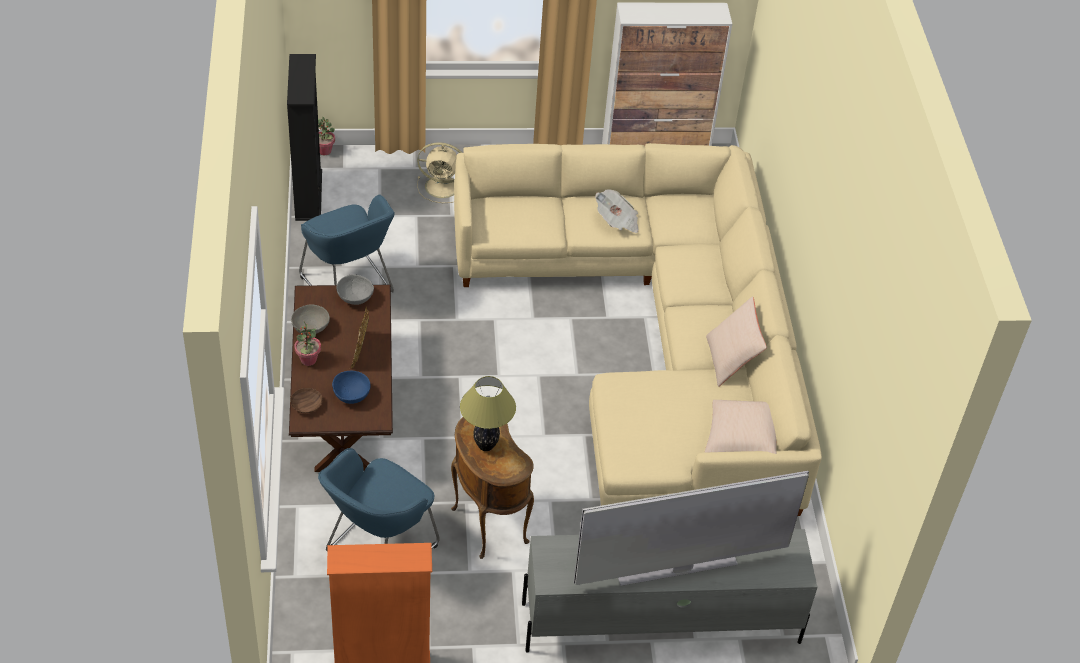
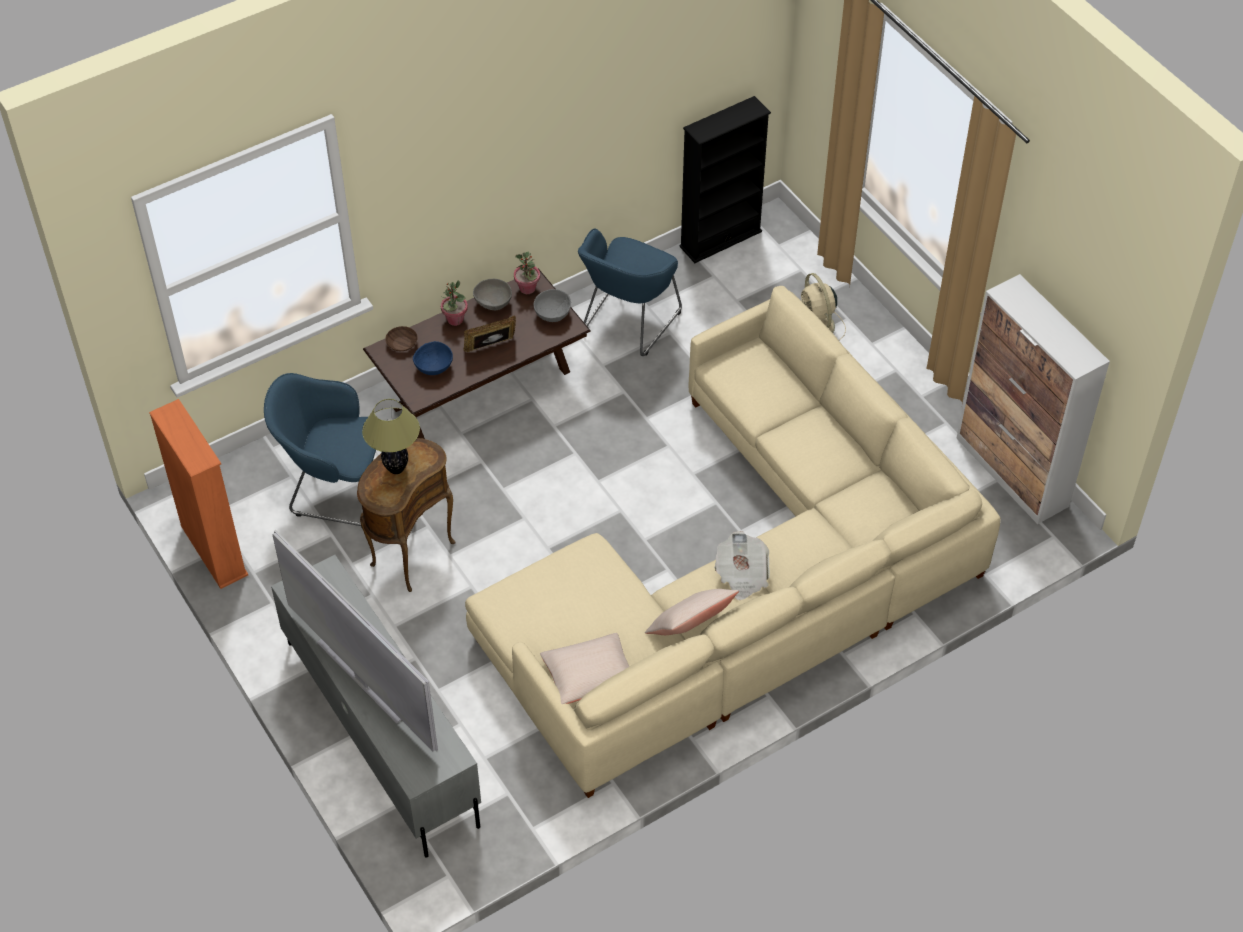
camera: 65 degrees right, 5 degrees up
potted plant [318,117,335,155] -> potted plant moved to [514,251,540,294]
newspaper [595,189,638,233] -> newspaper moved to [715,531,770,600]

